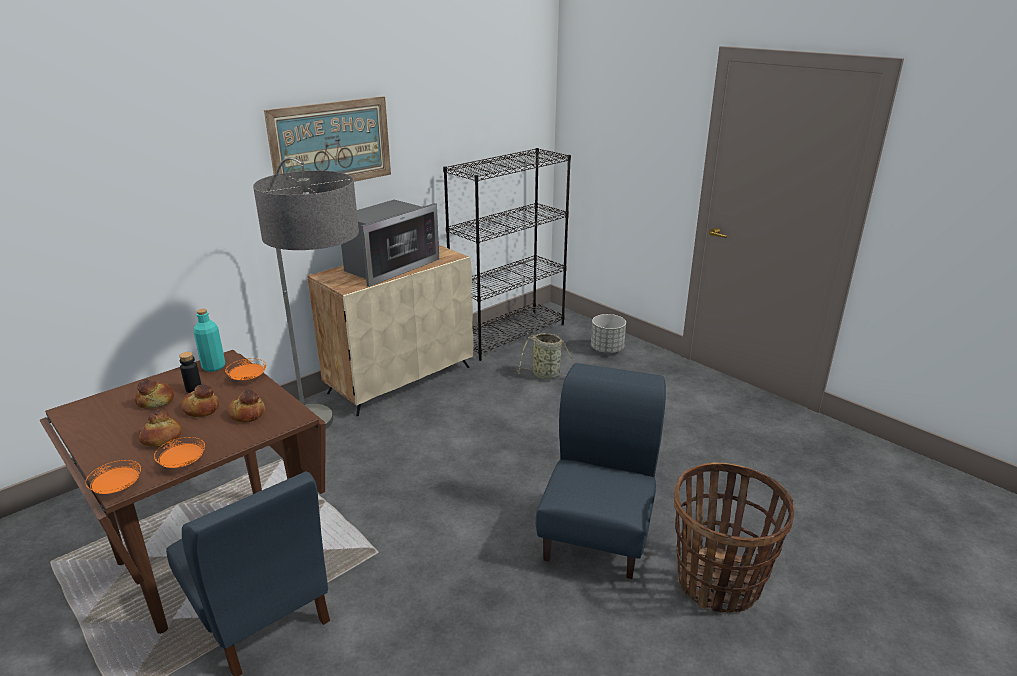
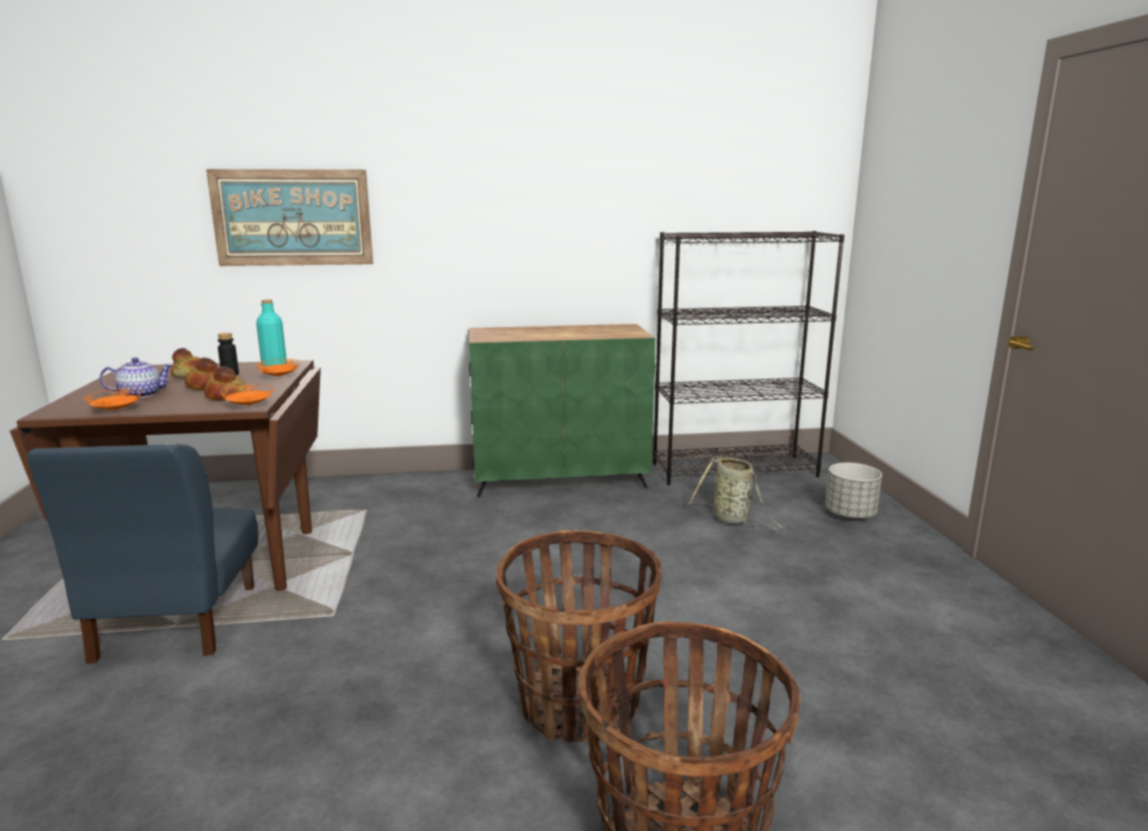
camera: 35 degrees right, 10 degrees down
orange plate [85,460,141,494] -> orange plate moved to [221,384,274,406]
bread [139,409,182,447] -> teapot [99,357,173,398]
floor lamp [253,157,359,429] -> none
picture [264,96,391,182] -> picture moved to [206,169,373,266]
beige cabinet [308,245,474,416] -> green cabinet [469,324,655,497]
microwave [341,200,439,287] -> none
blue chair [536,363,666,579] -> basket [496,530,662,742]

